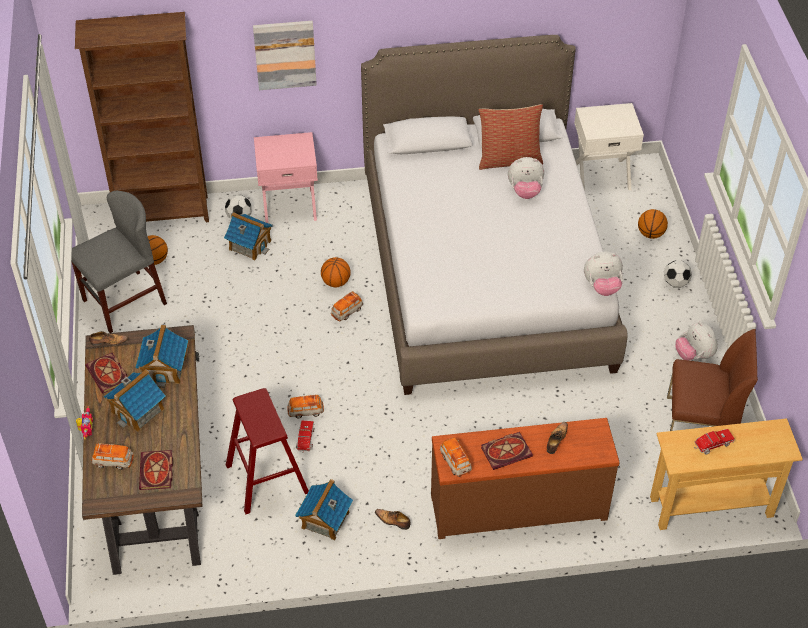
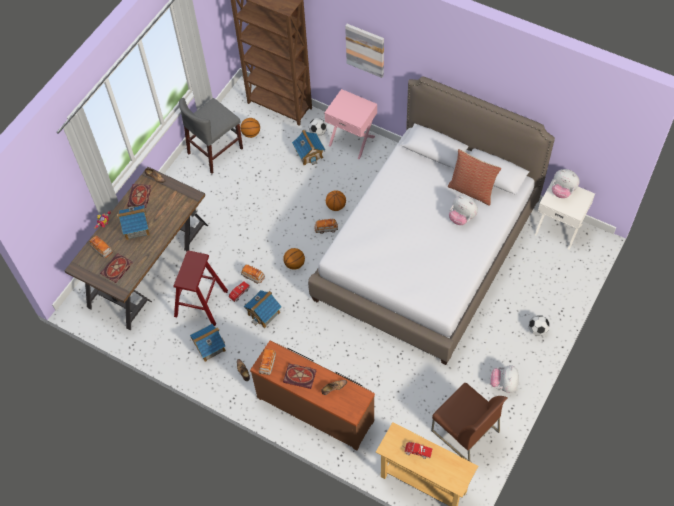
camera: 40 degrees right, 10 degrees up
grey chair [72,191,167,333] -> grey chair turned 135 degrees clockwise [179,98,243,174]
toy house [135,324,188,387] -> toy house moved to [244,290,282,328]
plush toy [584,252,623,296] -> plush toy moved to [552,169,580,198]
basketball [638,209,668,239] -> basketball moved to [283,248,305,270]

